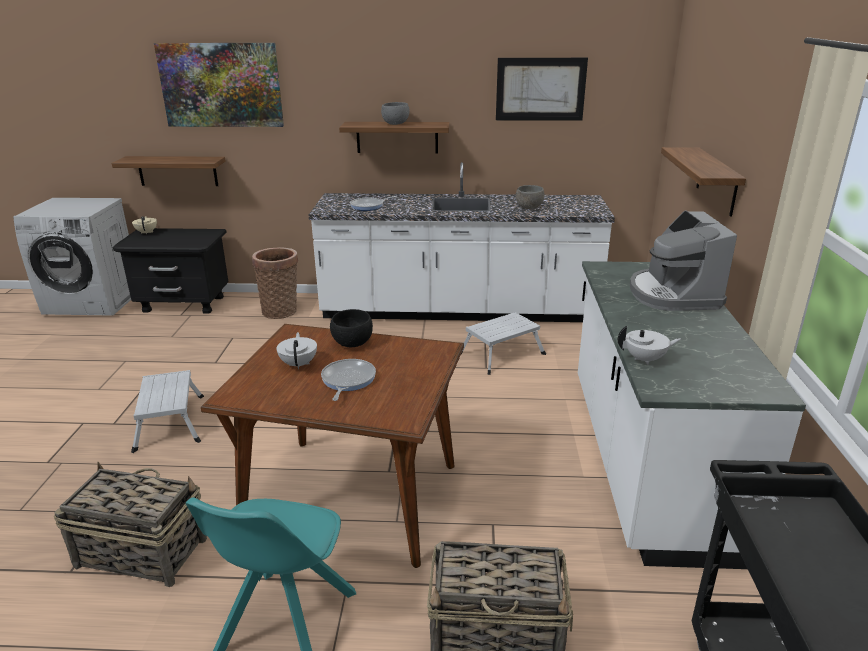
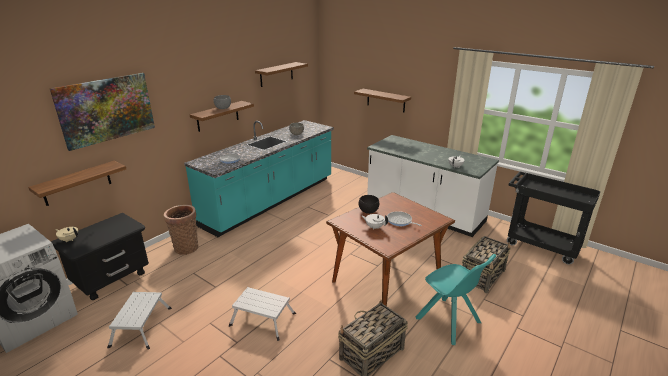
camera: 55 degrees left, 0 degrees up
white counter [309,162,615,322] -> turquoise counter [184,120,334,237]
white step ladder [461,312,546,375] -> white step ladder moved to [107,292,172,350]
picture [496,58,588,121] -> shelf [255,62,308,87]
coffee machine [630,210,737,311] -> none

